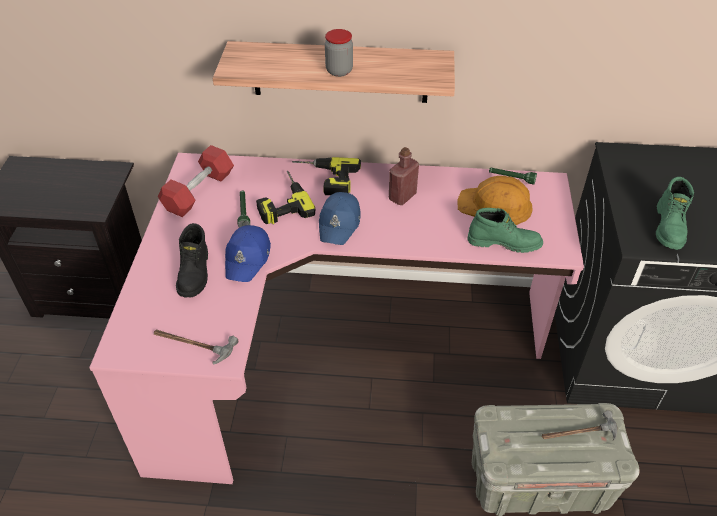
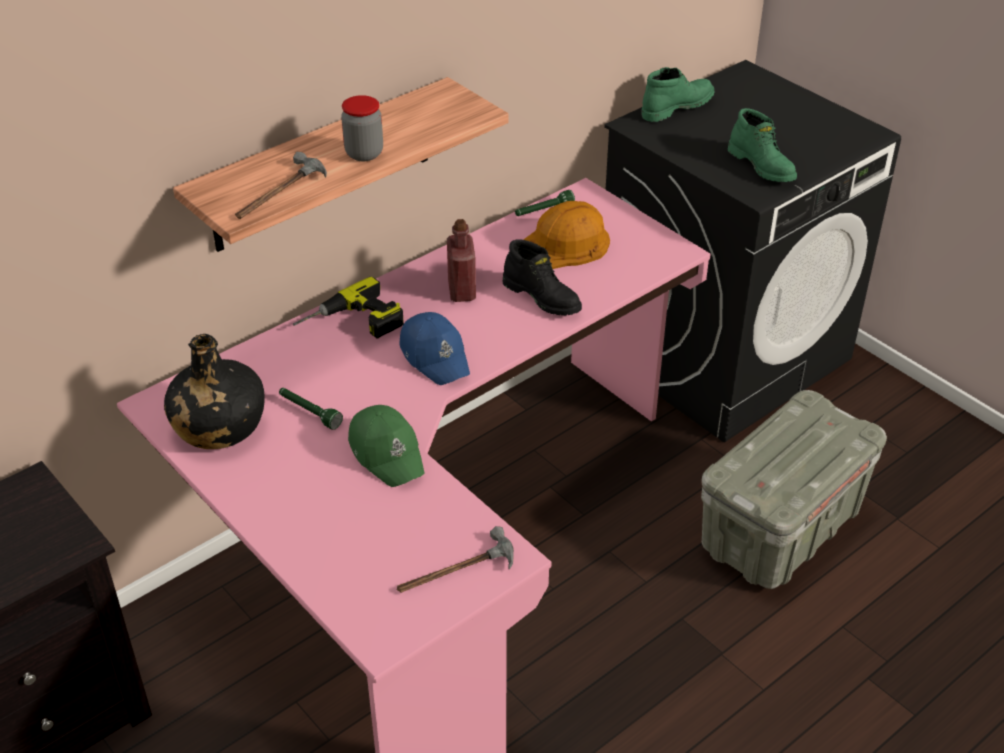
camera: 45 degrees left, 5 degrees down
red dumbbell [158,145,234,217] -> black bottle [164,334,265,449]
black boot [176,223,208,298] -> black boot moved to [503,239,582,315]
blue cap [225,225,271,282] -> green cap [348,405,425,487]
power drill [256,170,315,224] -> none
green boot [467,208,543,253] -> green boot moved to [641,67,714,122]
hammer [542,410,618,441] -> hammer moved to [235,152,327,219]

